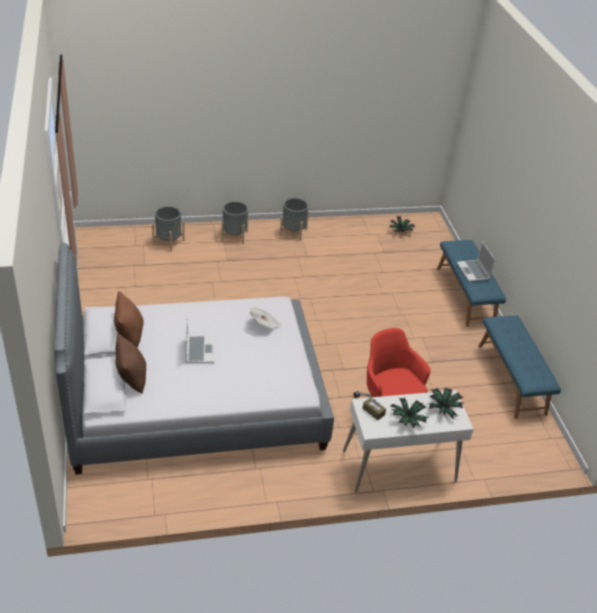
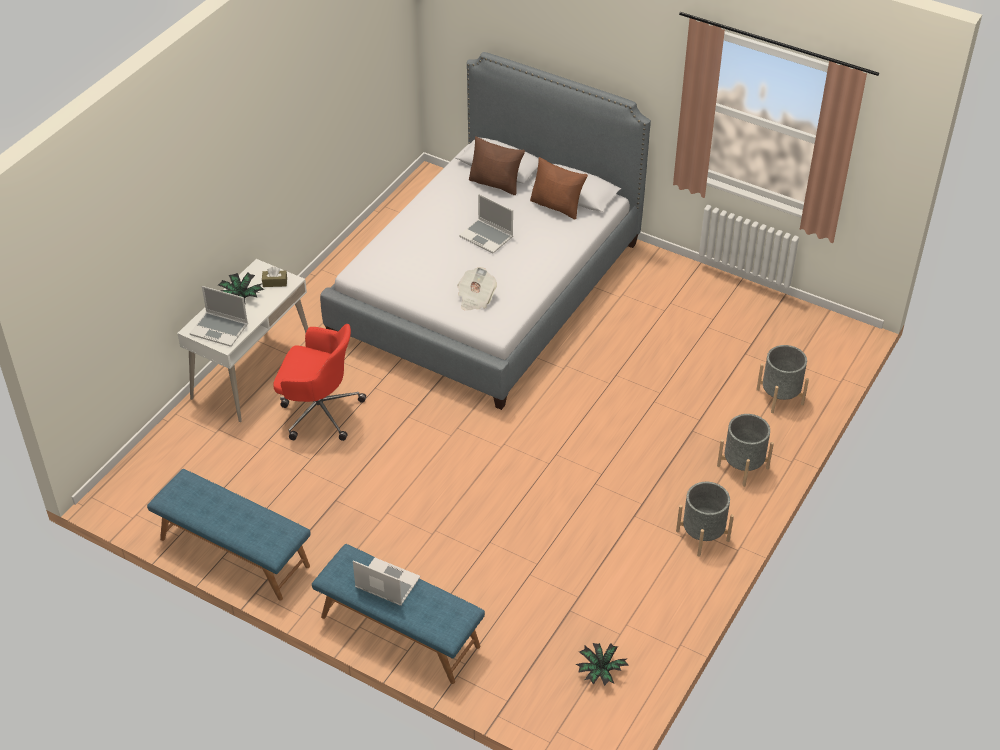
camera: 135 degrees right, 5 degrees up
potted plant [429,388,463,419] -> laptop [190,286,248,347]

